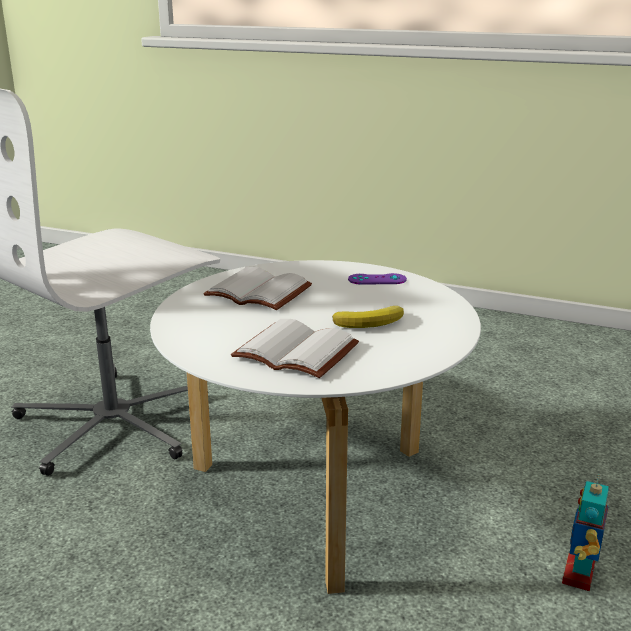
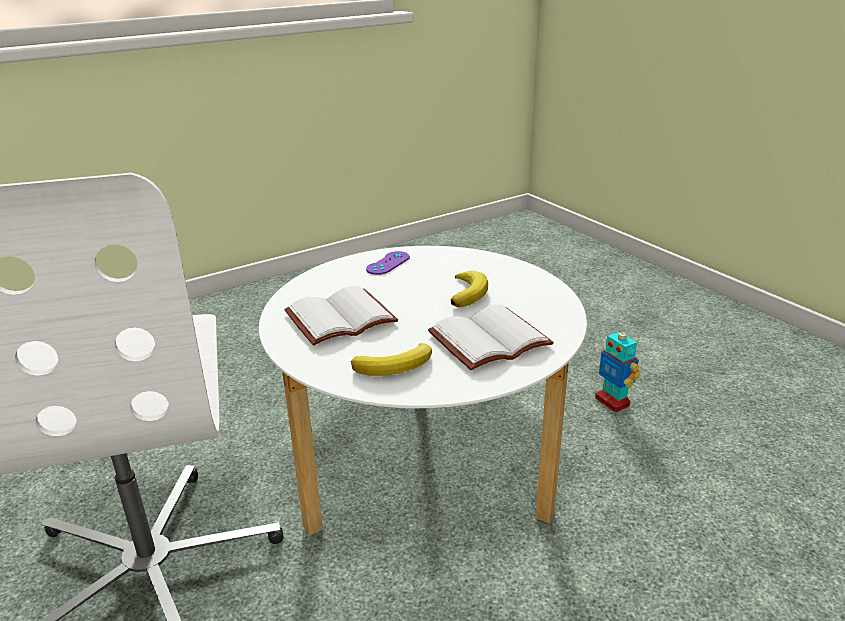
camera: 55 degrees left, 5 degrees up
none -> banana [351,343,432,376]

